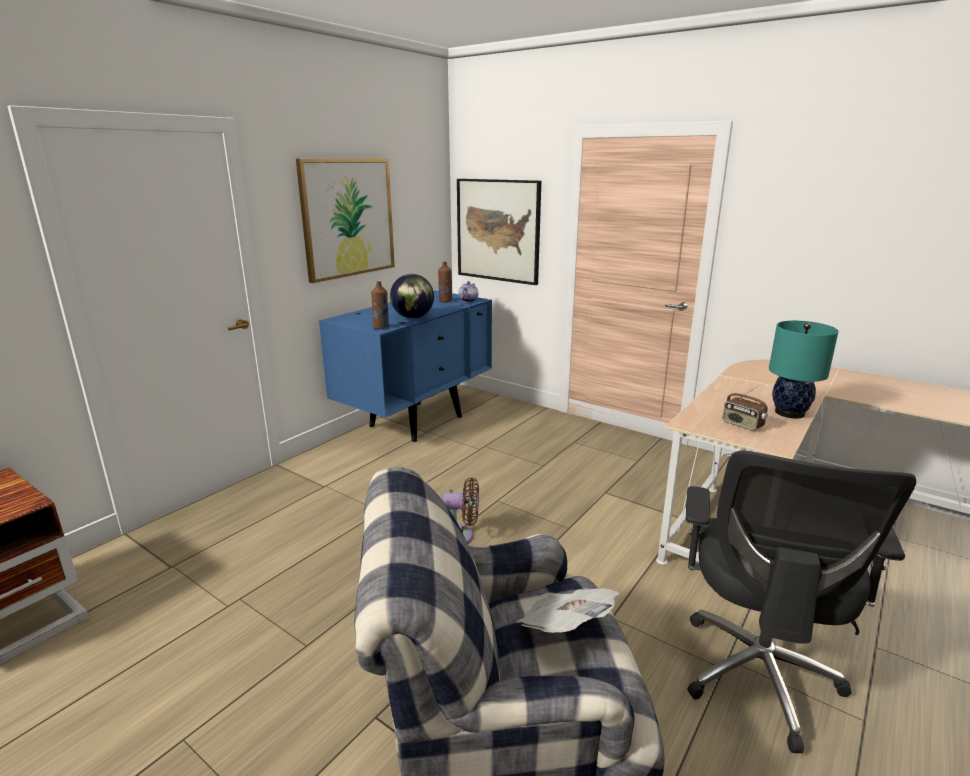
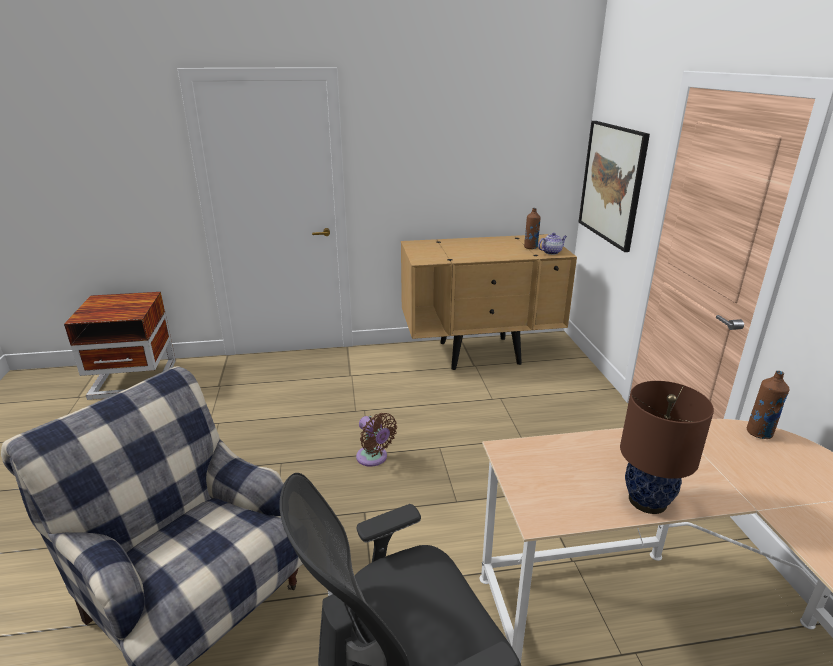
camera: 45 degrees right, 5 degrees up
picture [296,158,395,283] -> none
blue dresser [319,291,492,442] -> beige dresser [401,234,577,370]
brown bottle [371,281,389,329] -> brown bottle moved to [747,371,790,439]
globe [390,274,434,318] -> none
newspaper [517,588,619,633] -> none
radio [723,385,768,431] -> none
turquoise table lamp [769,321,838,419] -> brown table lamp [620,381,714,514]

